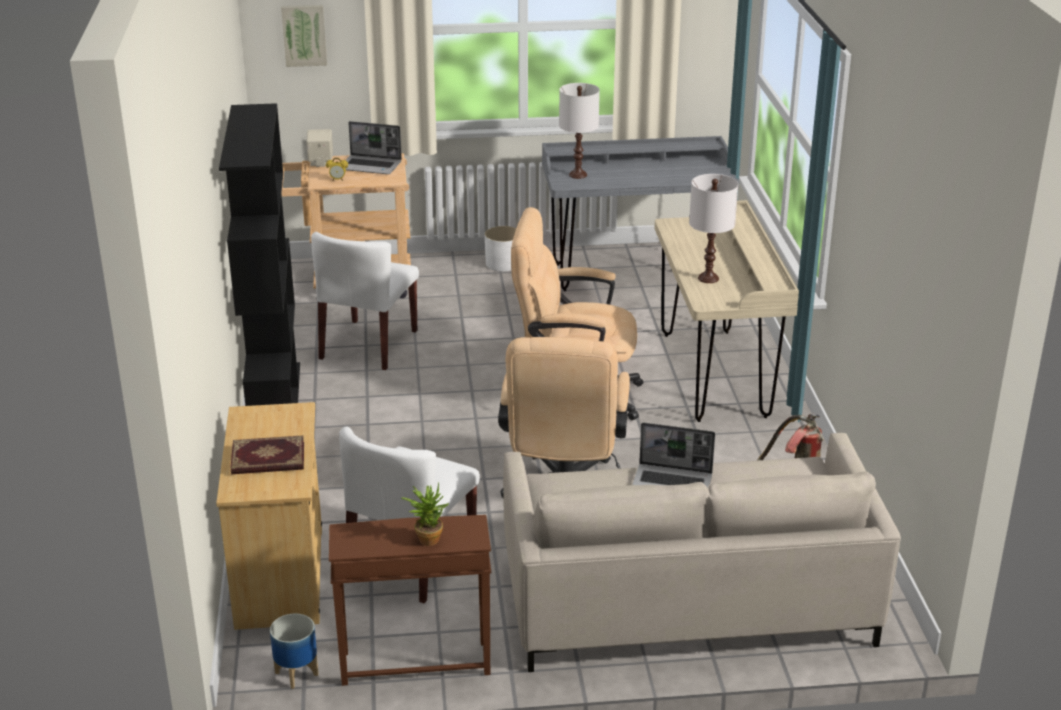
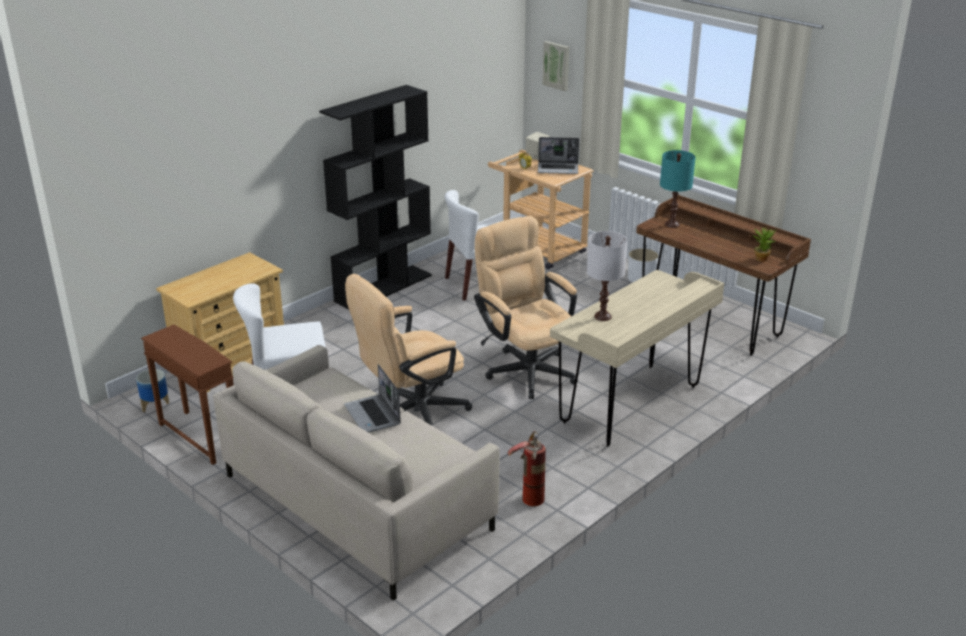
camera: 50 degrees right, 0 degrees up
book [231,435,304,474] -> none
laptop [346,121,402,174] -> laptop turned 60 degrees counterclockwise [538,137,579,174]
potted plant [401,482,449,546] -> potted plant moved to [752,228,777,262]
grey desk [542,136,739,291] -> brown desk [636,195,811,356]
white table lamp [559,83,600,179] -> turquoise table lamp [660,150,696,228]

